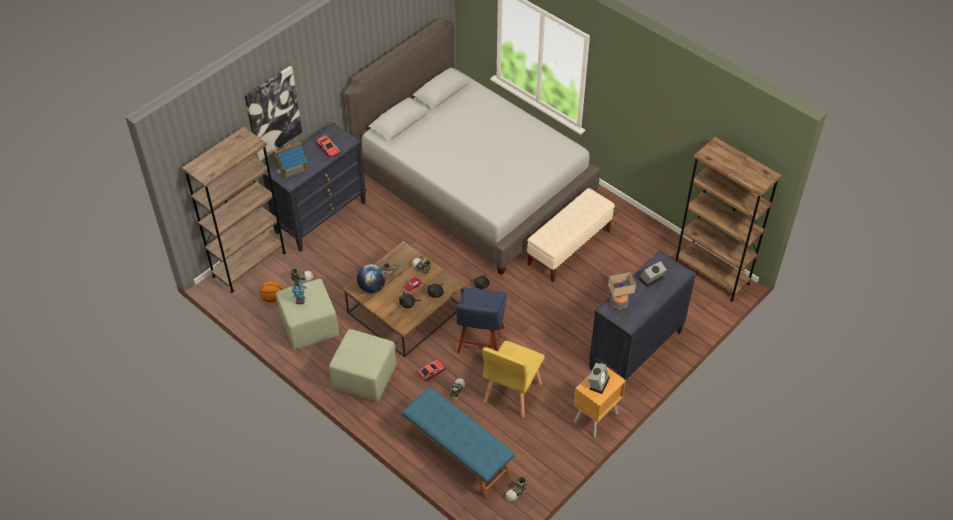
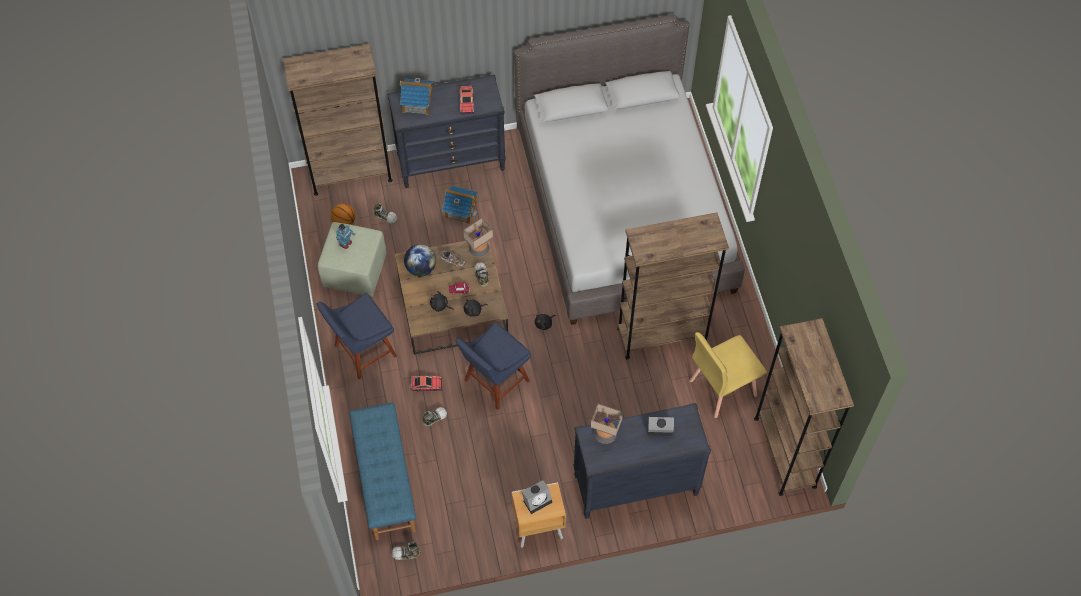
camera: 35 degrees right, 10 degrees up
picture [244,66,302,161] -> none
green ottoman [329,329,396,402] -> blue chair [316,293,397,379]
yellow chair [482,341,545,418] -> yellow chair moved to [690,332,767,418]
beige bench [527,188,615,282] -> brown bookcase [617,213,729,360]
none -> toy house [442,186,478,224]
none -> table lamp [463,218,493,257]

